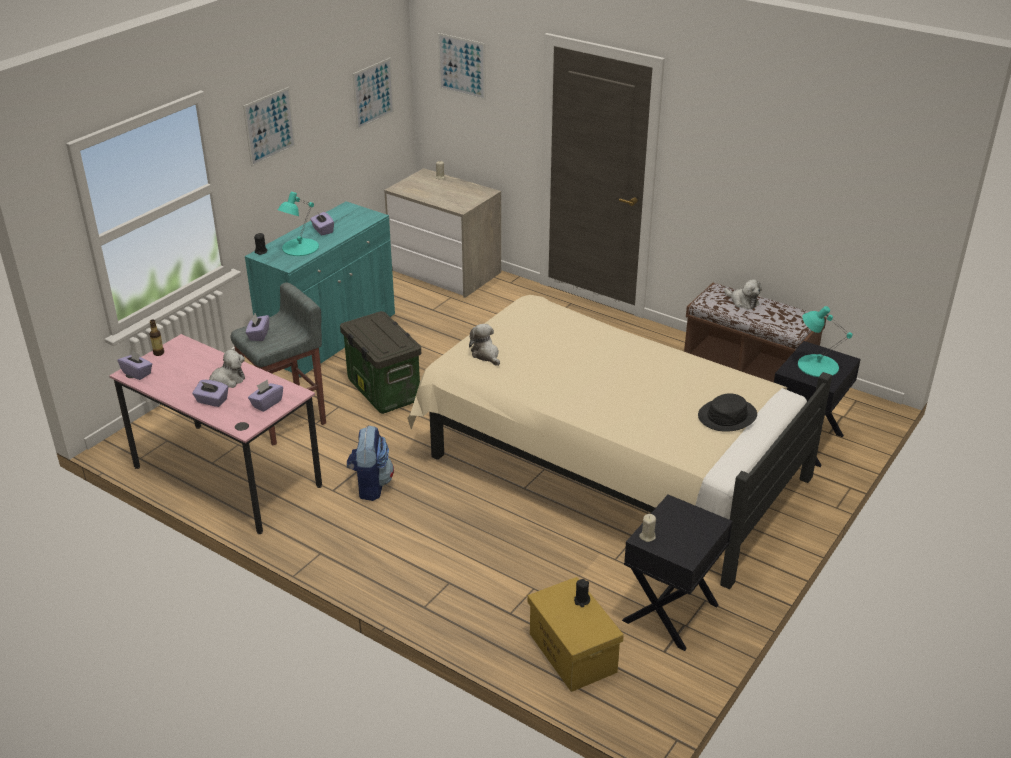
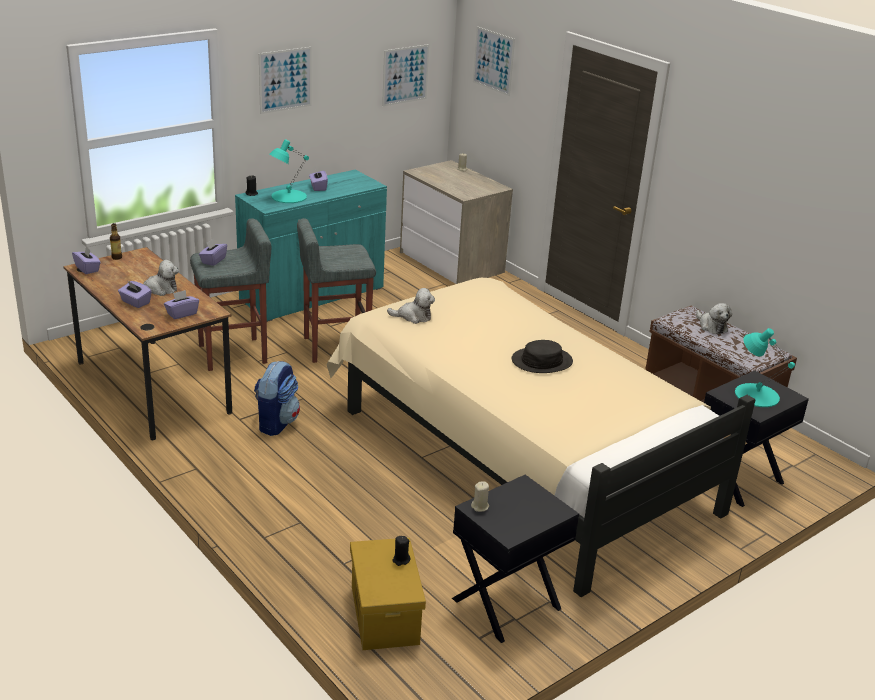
camera: 15 degrees right, 5 degrees down
pink desk [109,334,322,534] -> brown desk [63,247,232,440]
storage box [340,311,421,414] -> grey stool [297,218,376,363]
plush toy [469,324,500,366] -> plush toy turned 105 degrees clockwise [387,288,435,324]
black hat [698,393,757,432] -> black hat moved to [512,340,573,373]

